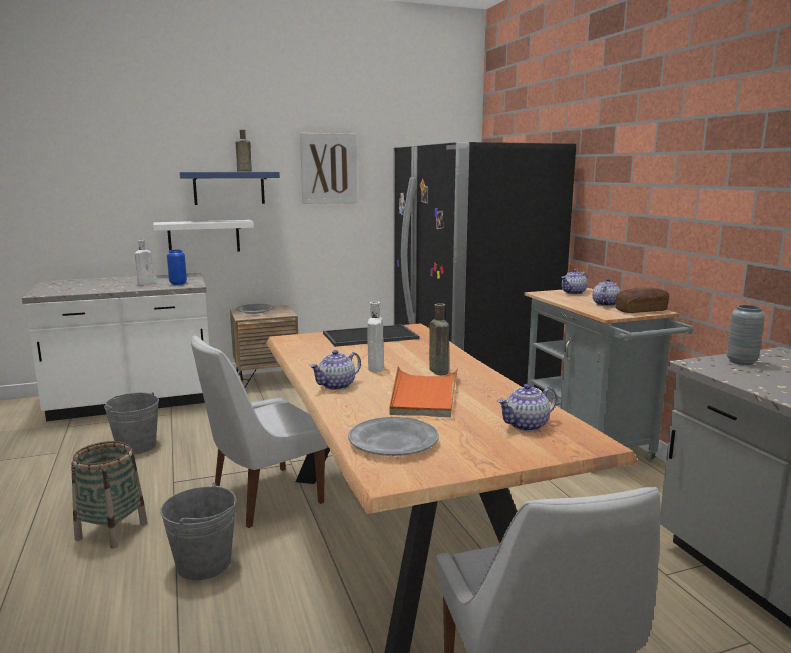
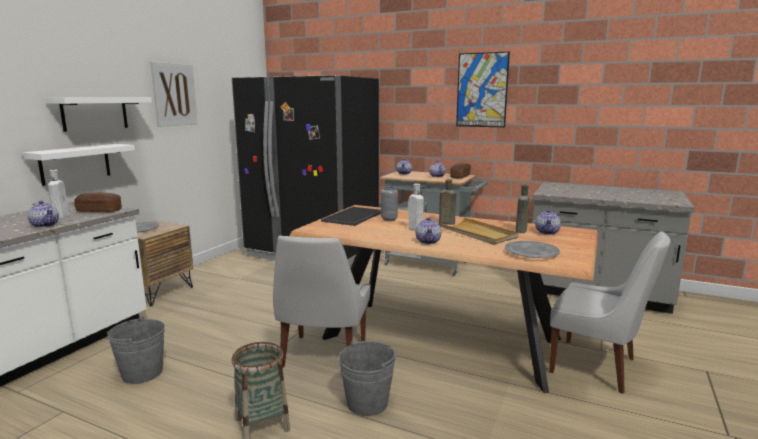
camera: 45 degrees left, 0 degrees up
blue vase [167,250,187,285] -> bread [74,192,122,212]
blue shelf [179,172,280,205] -> white shelf [45,97,152,132]
brown bottle [236,130,252,172] -> brown bottle moved to [515,184,530,233]
orange tray [389,366,458,417] -> beige tray [438,217,519,245]
grey vase [726,305,765,365] -> grey vase moved to [381,186,398,221]
none -> teapot [27,201,59,228]
none -> picture [456,52,510,128]

